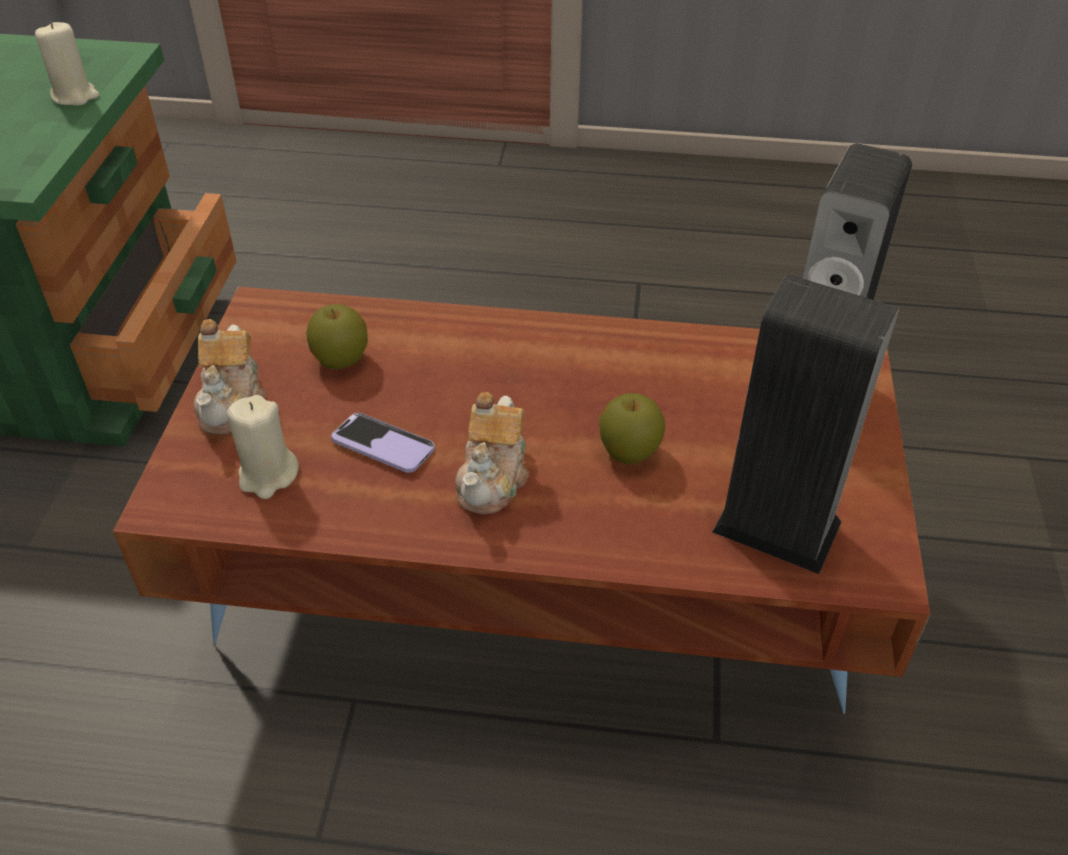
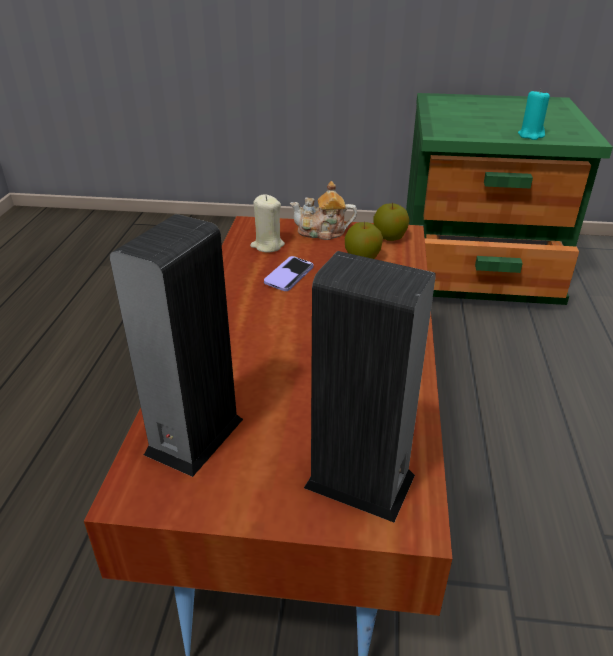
camera: 90 degrees right, 10 degrees down
beige candle [35,21,100,106] -> turquoise candle [518,89,550,140]
teapot [455,392,529,514] -> none
apple [600,393,665,464] -> apple moved to [373,203,410,241]

